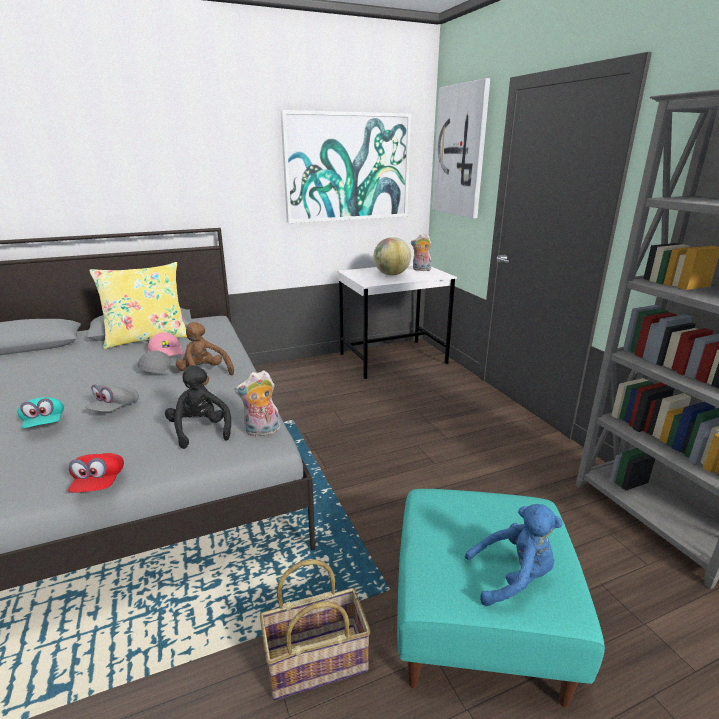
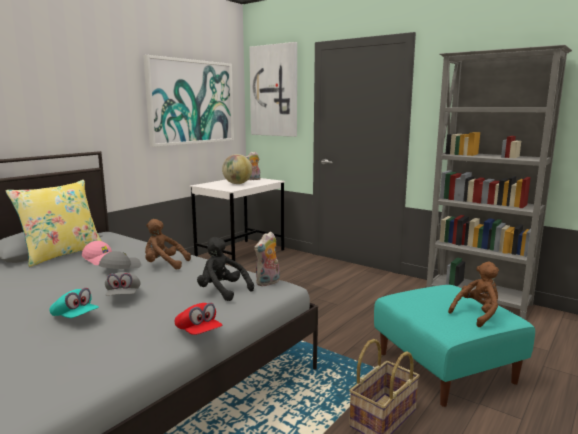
camera: 30 degrees left, 10 degrees down
blue plush toy [465,504,562,606] -> brown plush toy [448,262,499,327]

